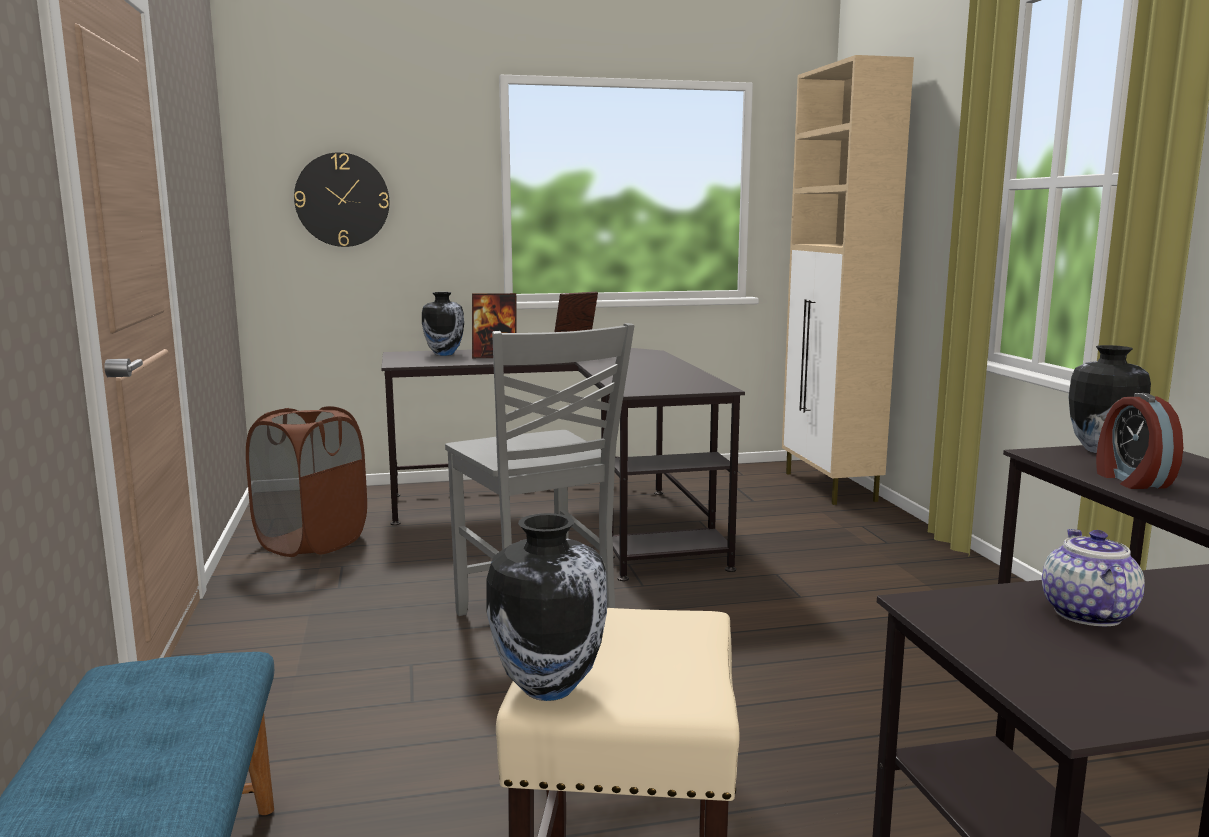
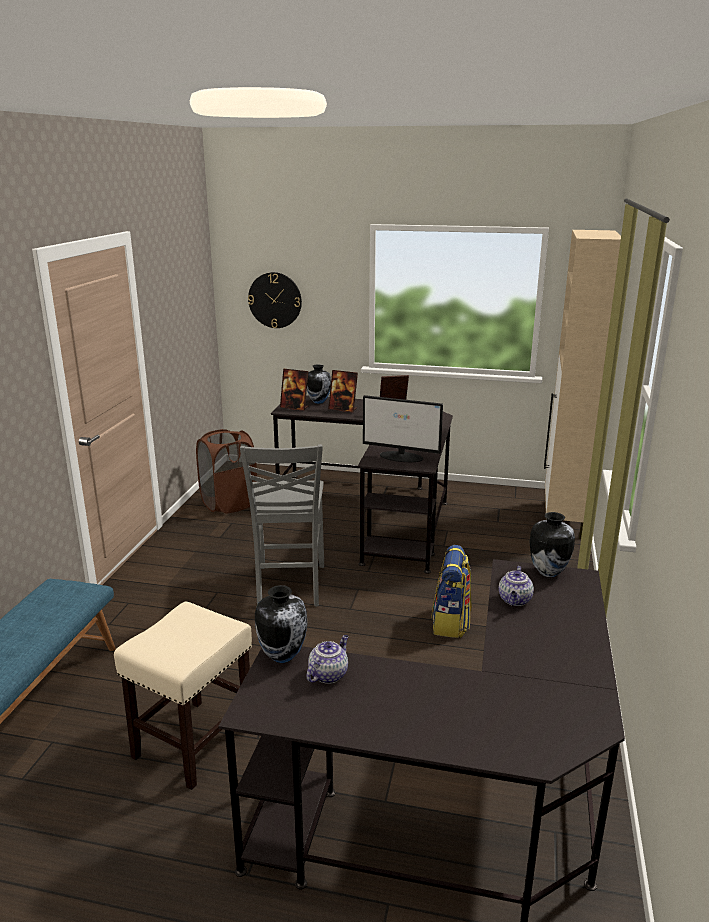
camera: 25 degrees right, 10 degrees up
vase [486,513,607,701] -> vase moved to [255,585,307,663]
alarm clock [1096,393,1183,489] -> teapot [499,566,534,606]
none -> picture frame [280,369,308,411]
none -> monitor [363,395,443,462]
none -> backpack [431,545,472,638]

